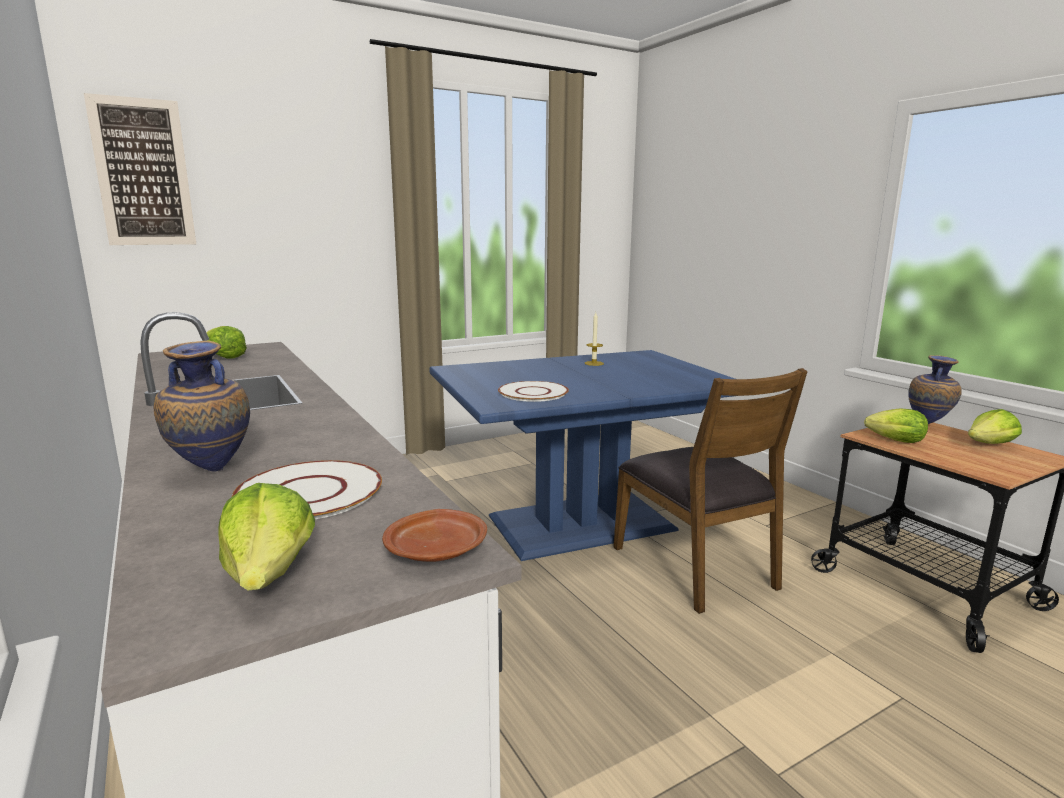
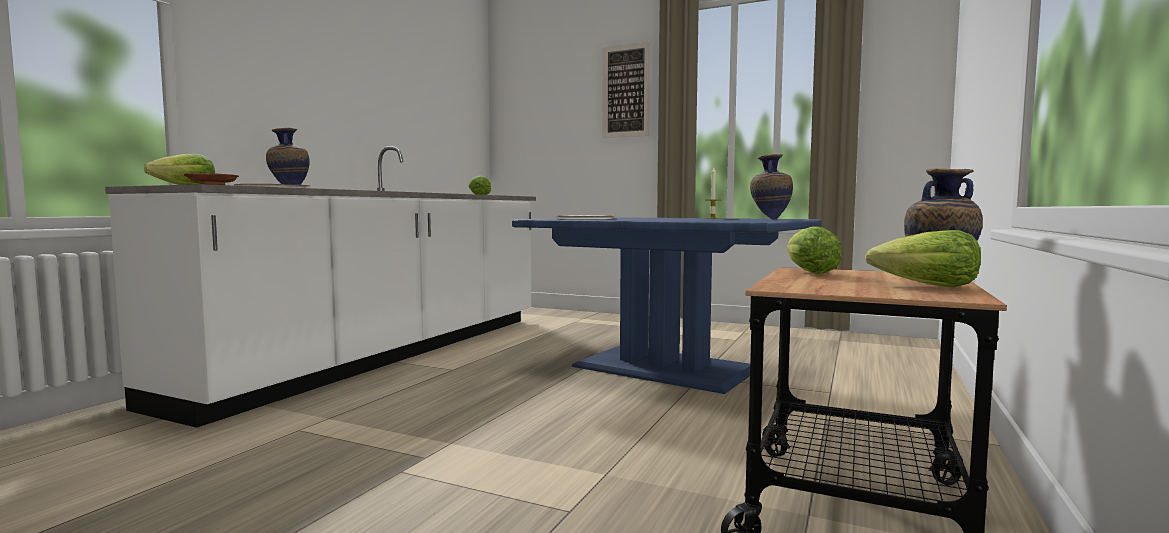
camera: 55 degrees right, 10 degrees down
picture [84,93,196,245] -> picture moved to [602,41,651,138]
brown chair [613,368,808,614] -> none
none -> vase [750,154,793,220]

